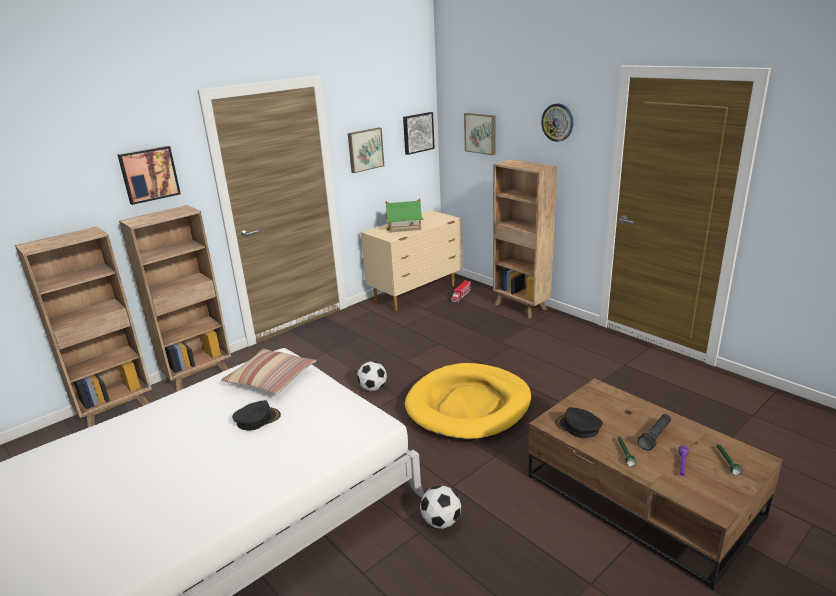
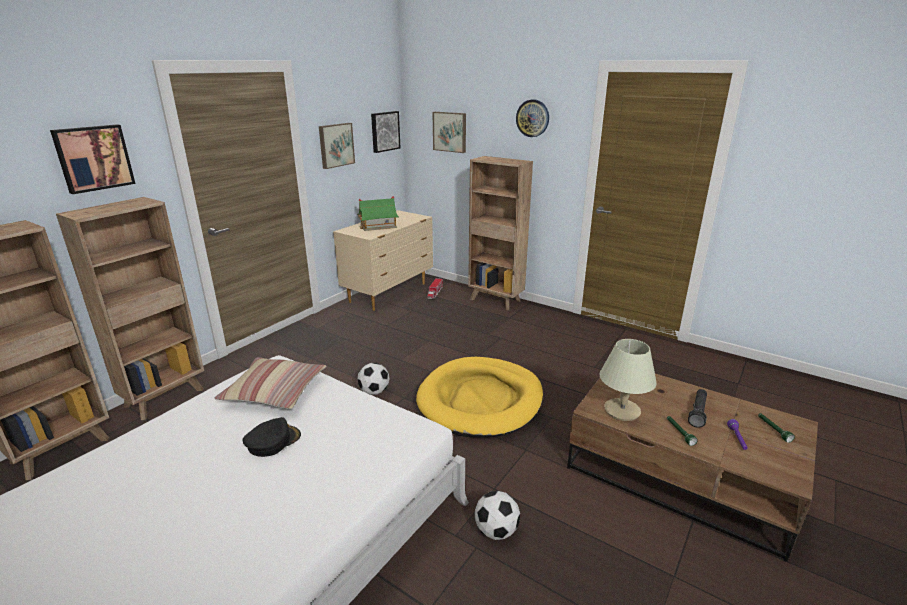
camera: 15 degrees left, 0 degrees up
black cap [555,407,603,438] -> beige table lamp [599,339,657,421]

